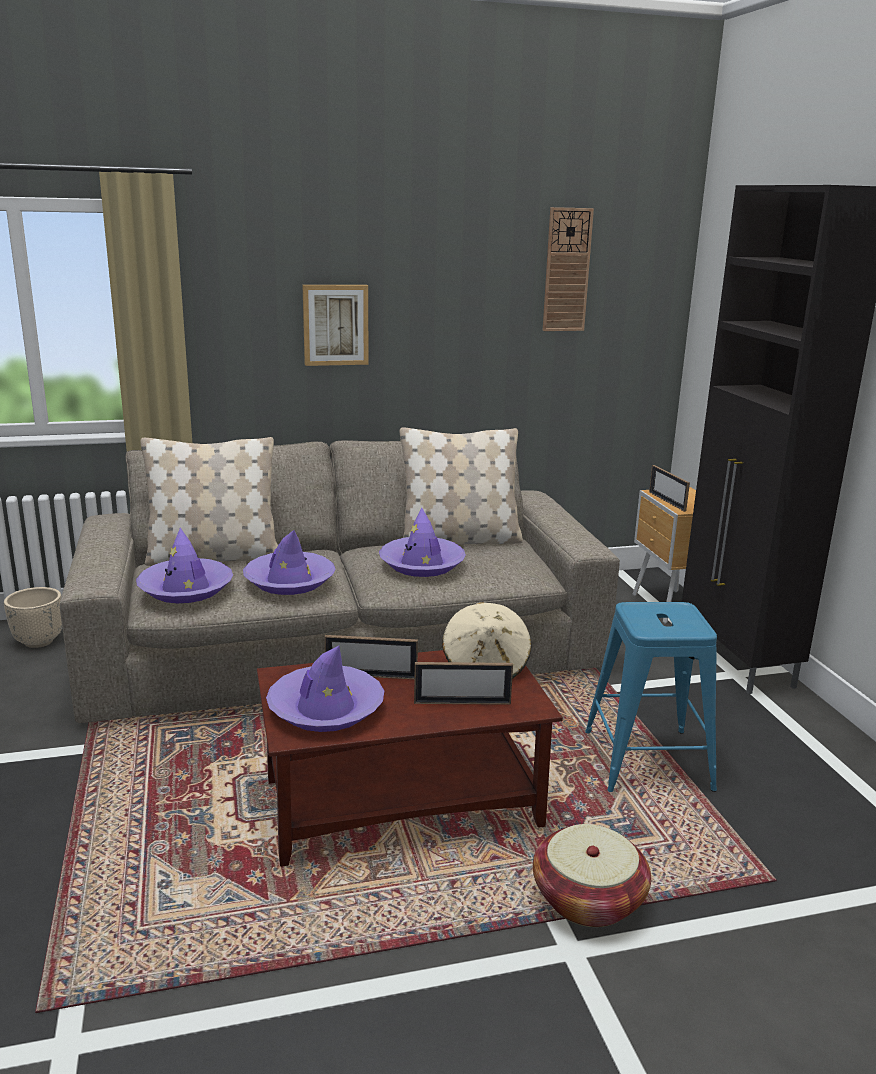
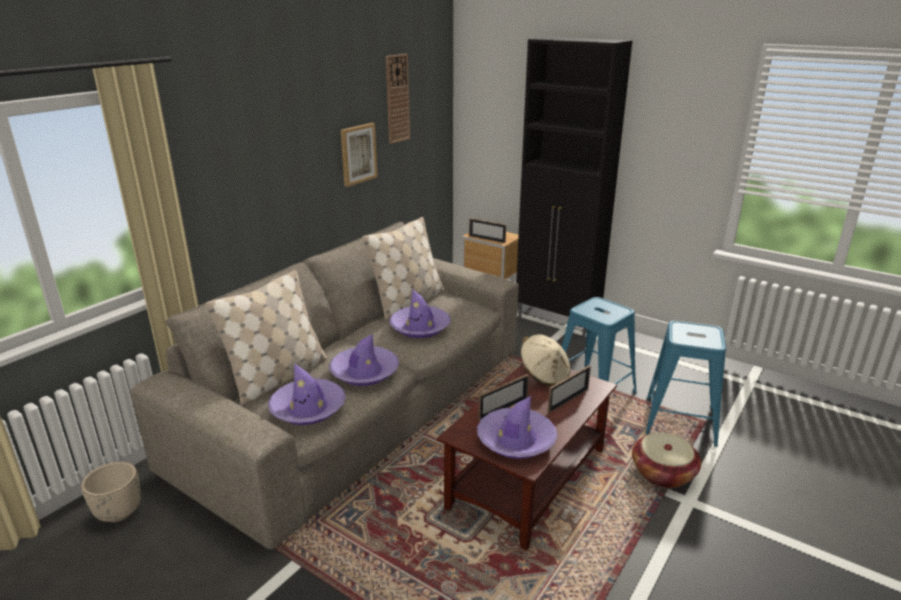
camera: 40 degrees left, 5 degrees up
picture [302,285,368,366] -> picture moved to [340,123,378,187]
none -> blue stool [645,321,726,447]

